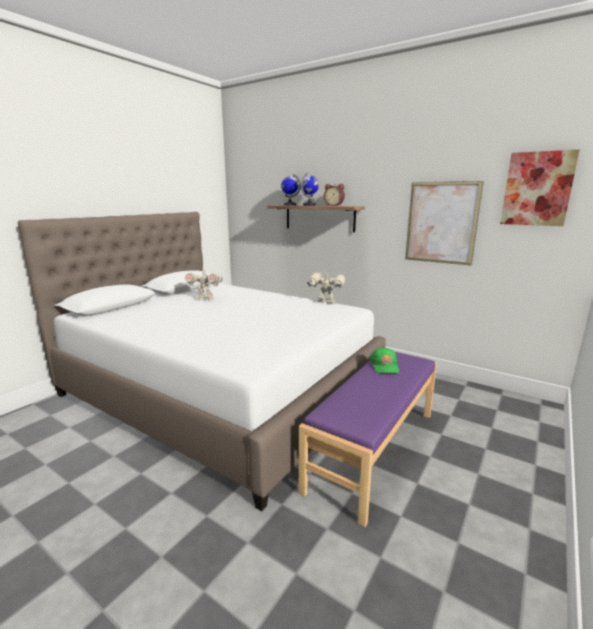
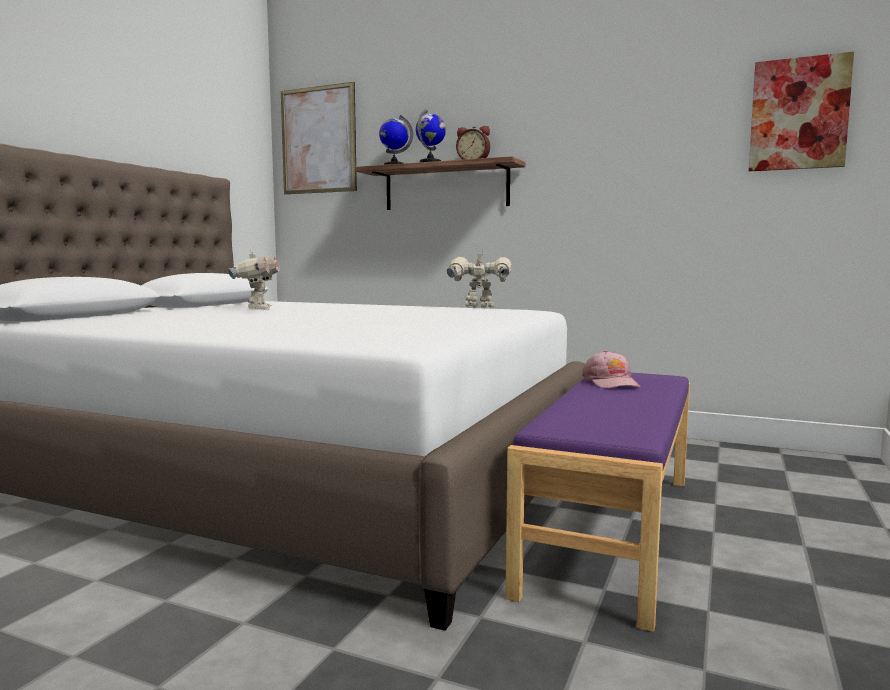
camera: 10 degrees left, 10 degrees down
toy robot [185,270,223,301] -> toy robot turned 90 degrees counterclockwise [228,249,280,310]
green cap [369,347,399,373] -> pink cap [582,350,641,389]
picture [405,181,484,265] -> picture moved to [281,82,357,194]

